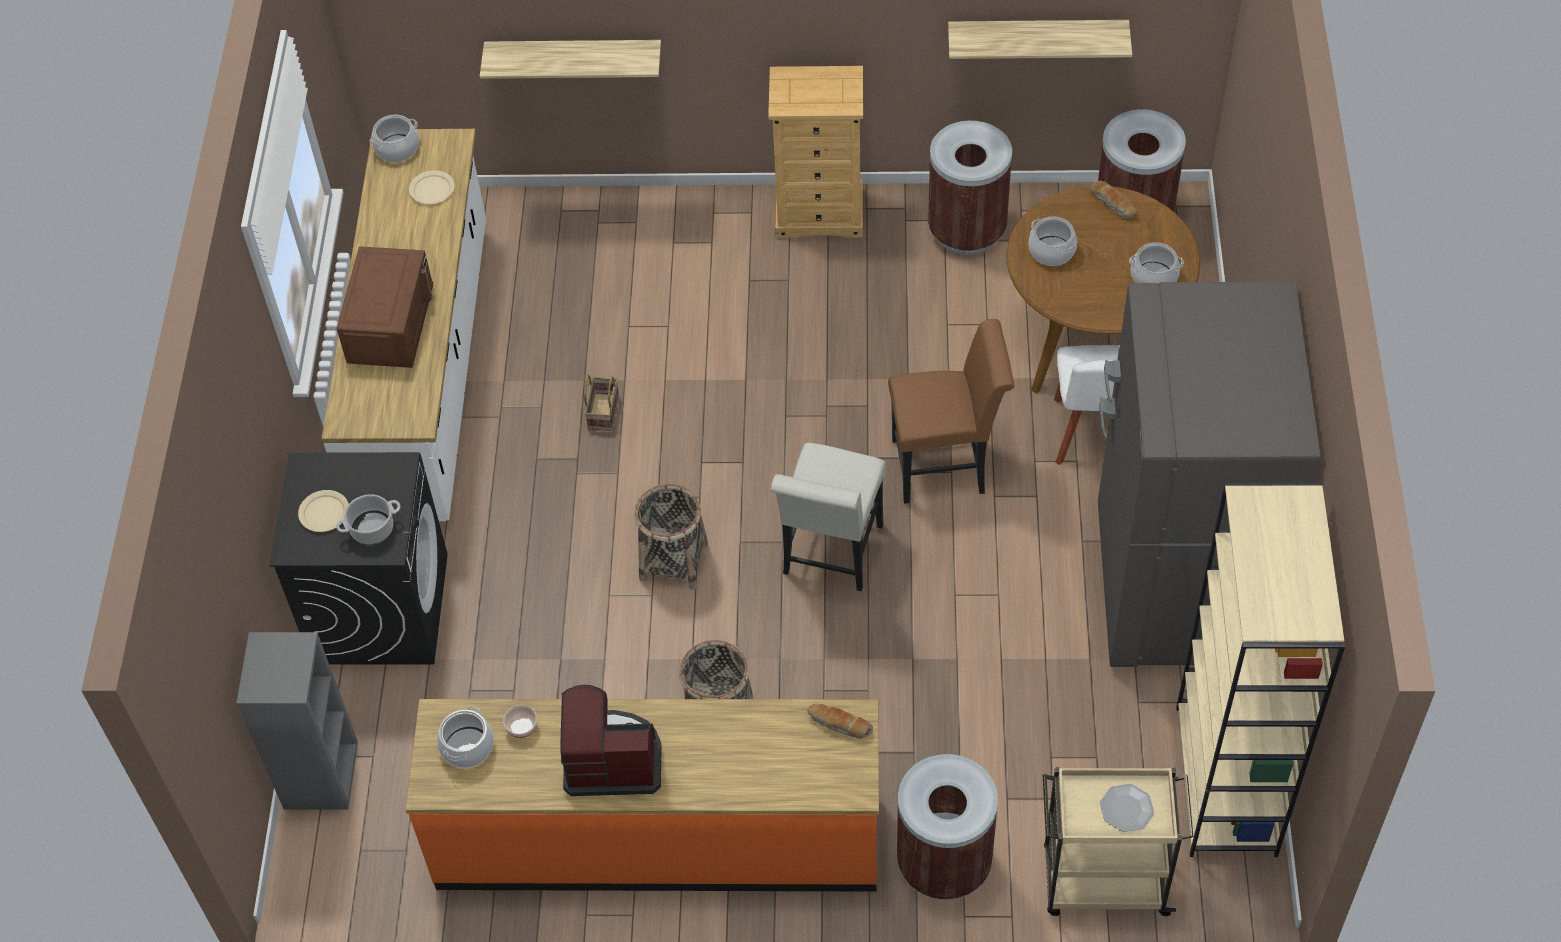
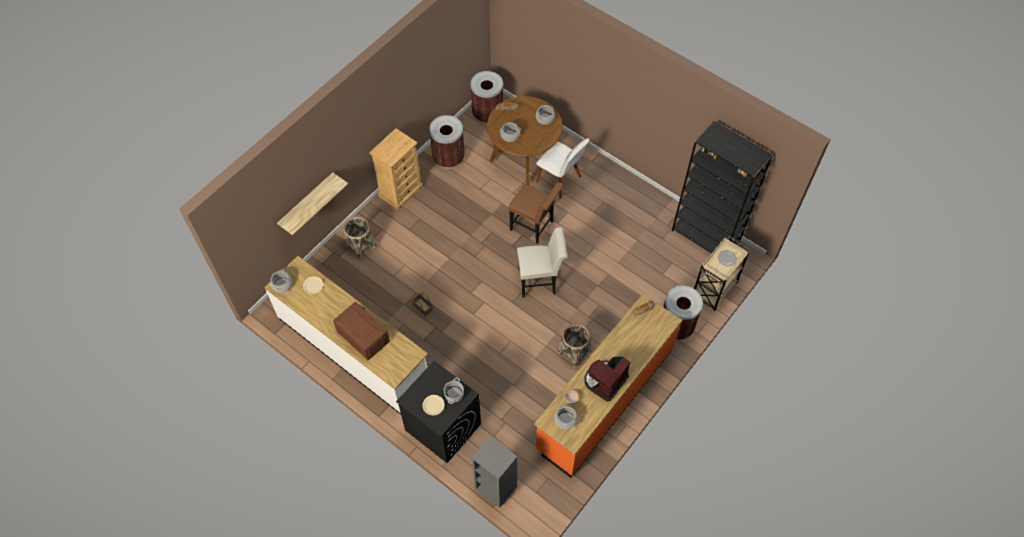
camera: 55 degrees left, 5 degrees up
basket [634,484,708,590] -> basket moved to [344,217,377,260]
white chair [771,443,886,591] -> white chair turned 60 degrees counterclockwise [517,227,568,298]
brown chair [888,319,1014,504] -> brown chair turned 90 degrees clockwise [508,182,563,244]
shelf [948,20,1132,59] -> none
grey fridge [1098,281,1320,667] -> none
beige bookcase [1176,483,1345,857] -> black bookcase [672,121,773,253]

